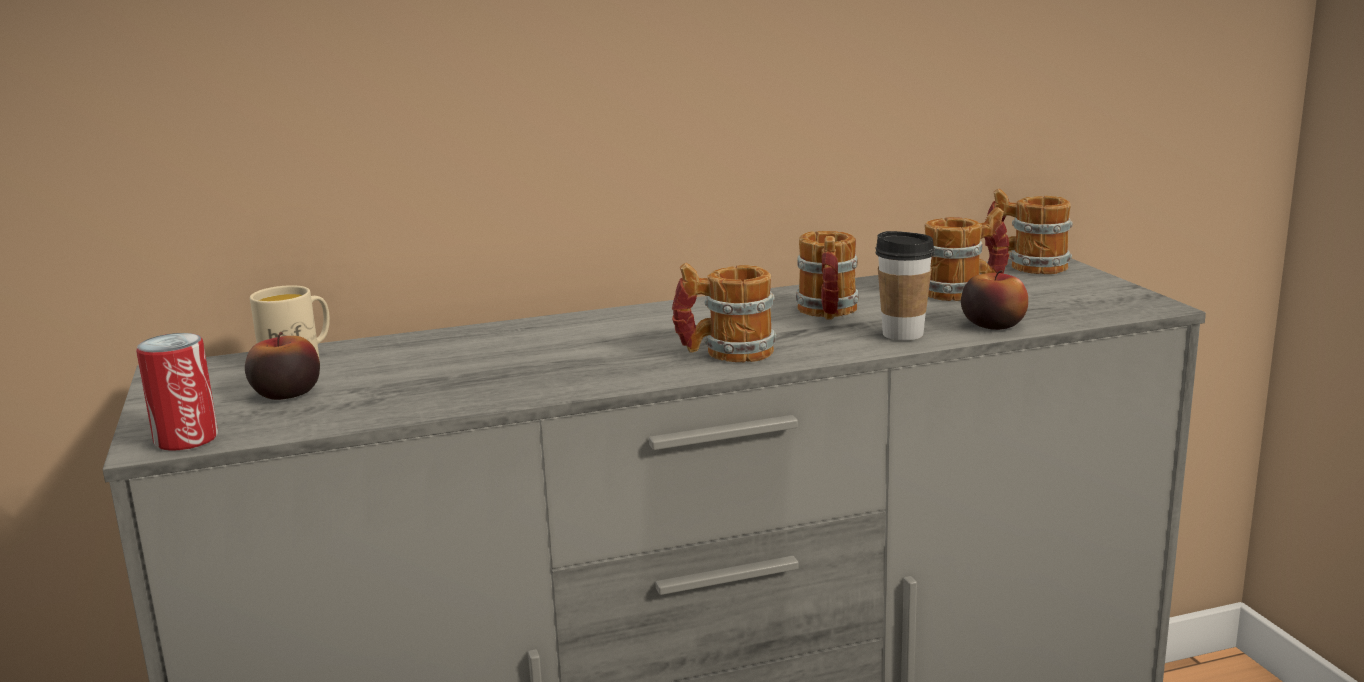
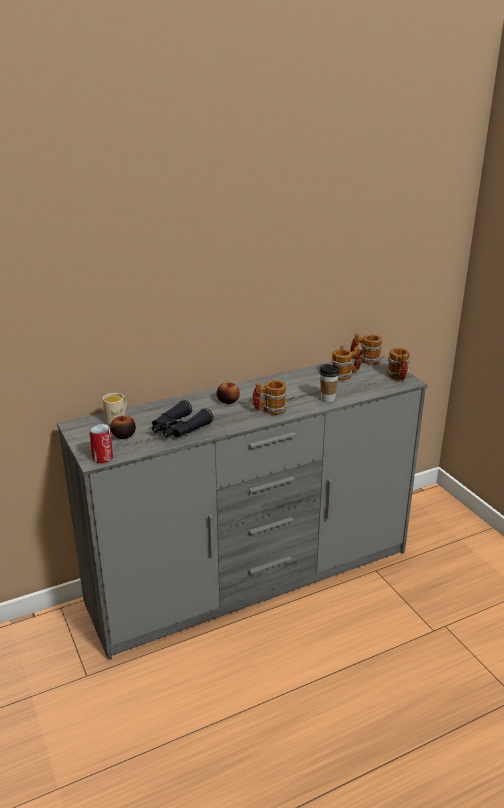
camera: 10 degrees left, 10 degrees up
mug [796,231,859,320] -> mug moved to [386,348,410,381]
apple [961,270,1028,330] -> apple moved to [217,383,240,404]
none -> black binoculars [152,400,214,438]

